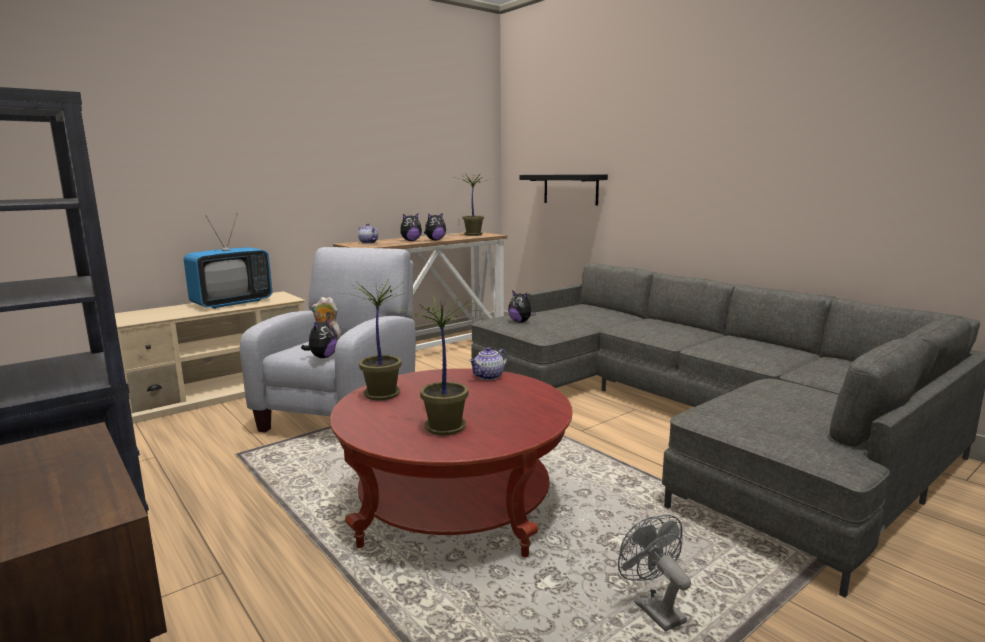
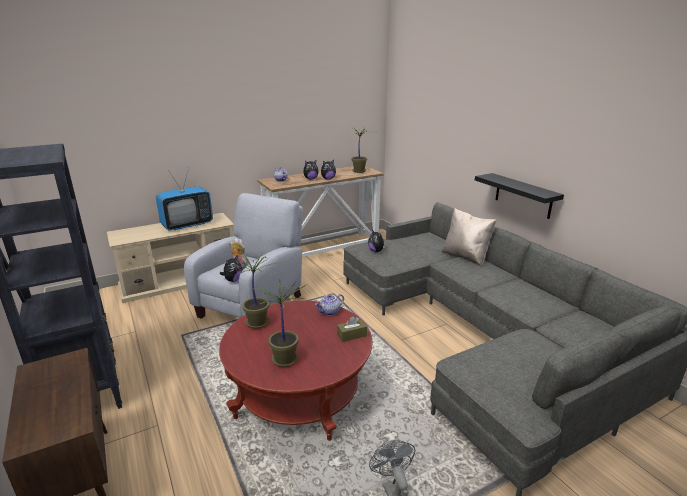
camera: 10 degrees right, 10 degrees up
black shelf [519,174,608,206] -> black shelf moved to [475,173,564,219]
none -> brown tissue box [337,316,367,342]
none -> beige pillow [441,208,496,266]

